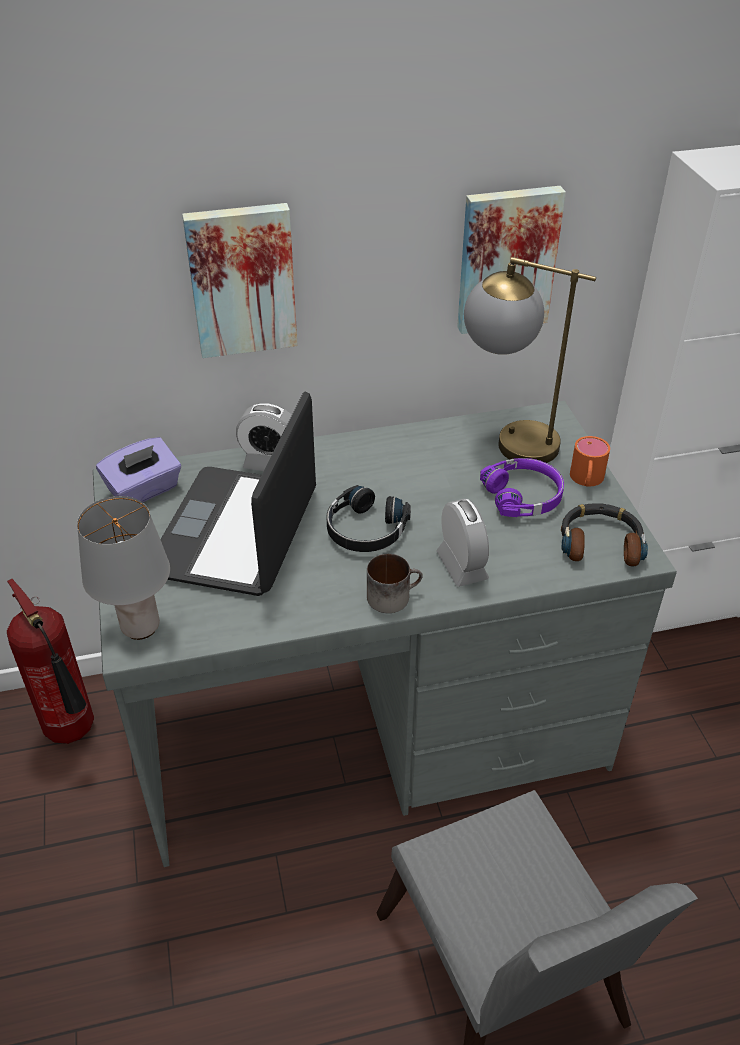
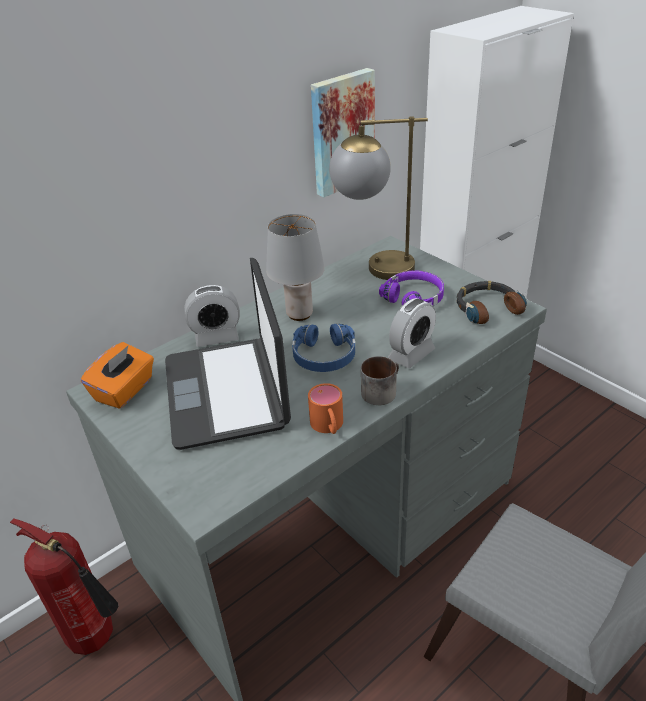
camera: 25 degrees left, 5 degrees down
grey table lamp [77,496,170,640] -> grey table lamp moved to [266,214,325,321]
purple tissue box [96,437,181,502] -> orange tissue box [81,342,154,409]
picture [182,203,298,358] -> none
black headphones [327,485,411,552] -> blue headphones [292,324,355,372]
alarm clock [436,499,489,587] -> alarm clock turned 90 degrees clockwise [388,298,436,368]
orange mug [570,436,610,487] -> orange mug moved to [308,383,343,434]

